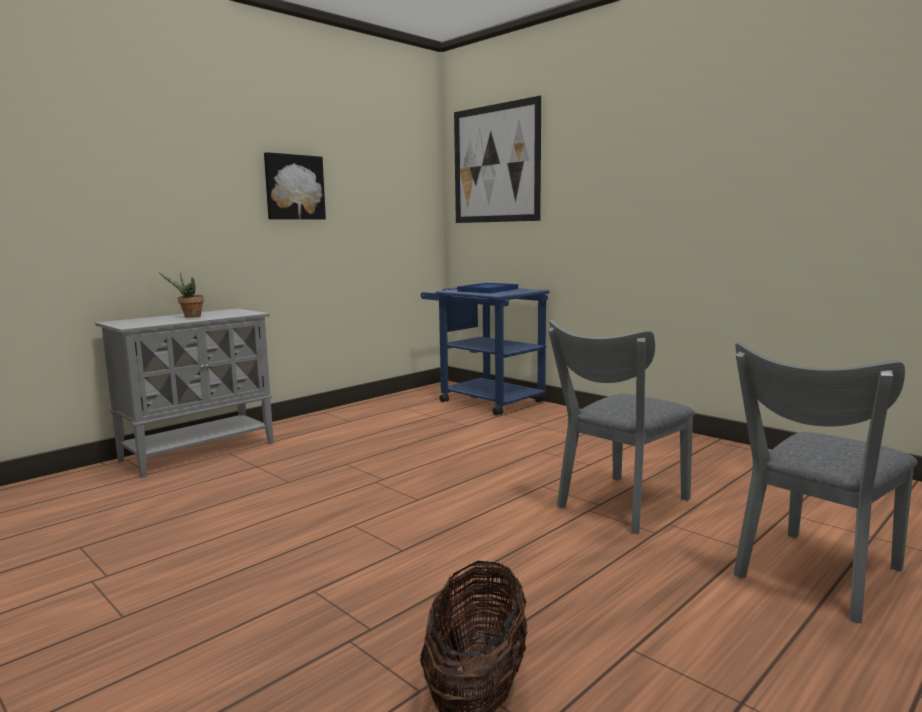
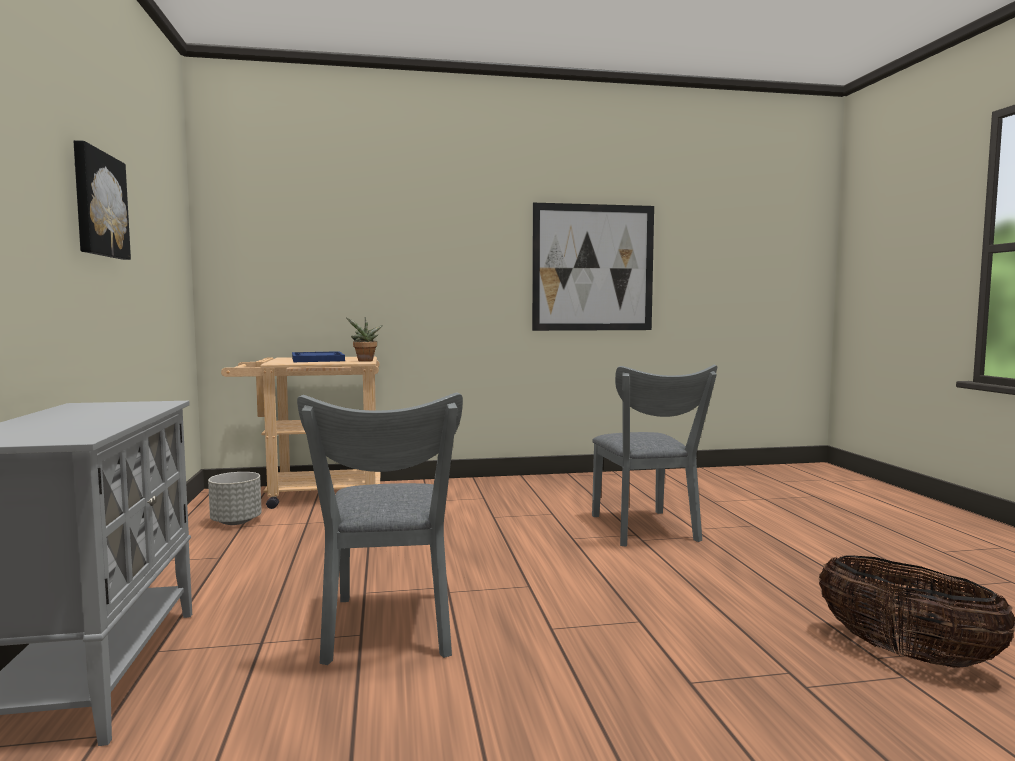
camera: 55 degrees left, 5 degrees down
potted plant [160,272,204,317] -> potted plant moved to [346,317,383,361]
blue cart [421,288,550,416] -> beige cart [221,356,381,509]
picture [454,96,541,223] -> picture moved to [532,203,654,331]
grey chair [733,342,917,624] -> grey chair moved to [297,393,463,665]
none -> grey planter [208,472,262,525]

